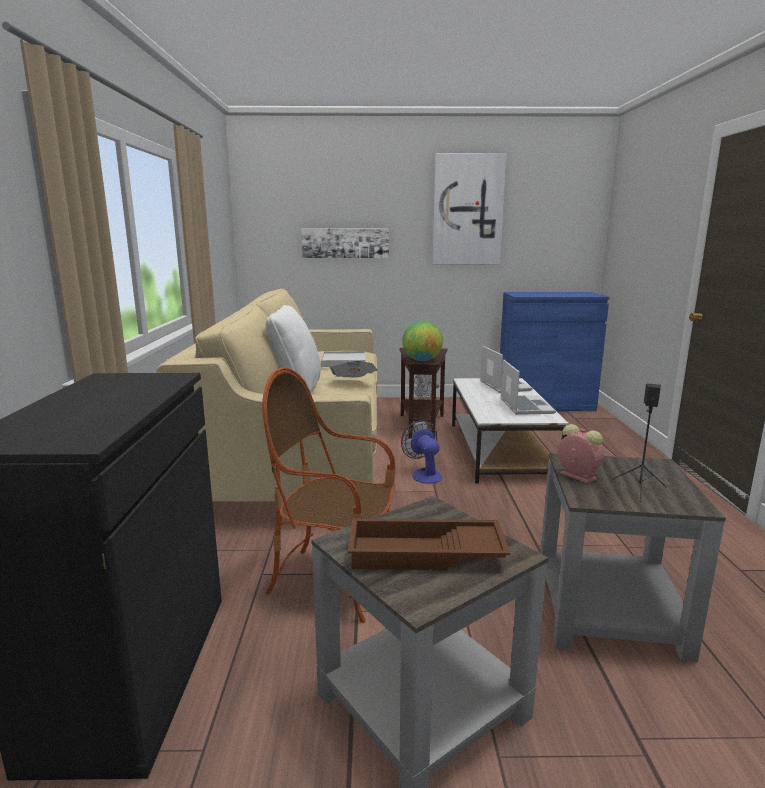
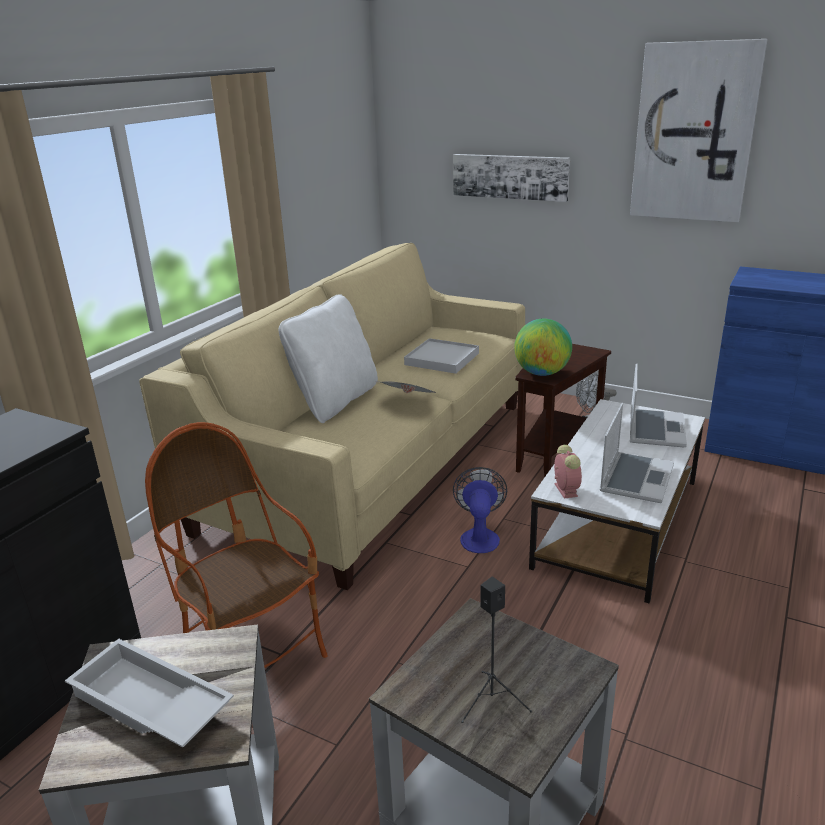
camera: 30 degrees right, 10 degrees up
brown tray [348,519,510,570] -> white tray [65,639,234,748]
alarm clock [558,424,604,484] -> alarm clock moved to [554,445,582,498]

